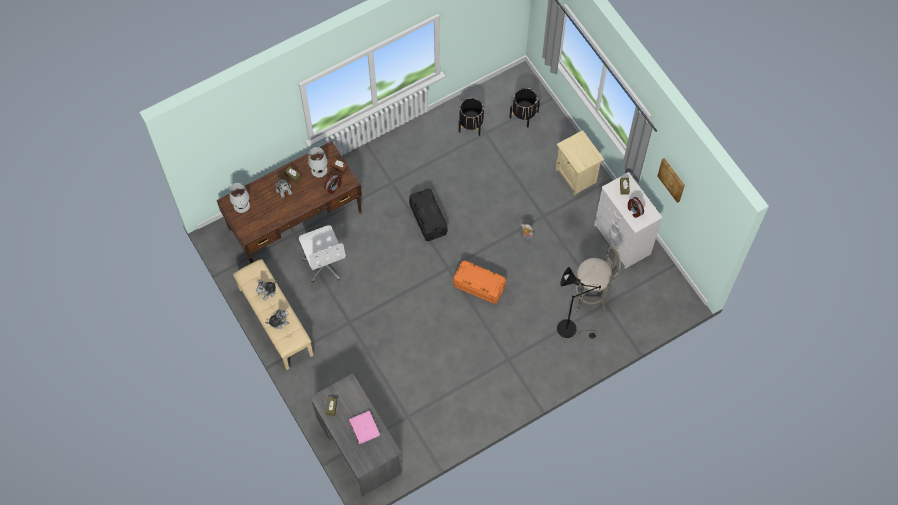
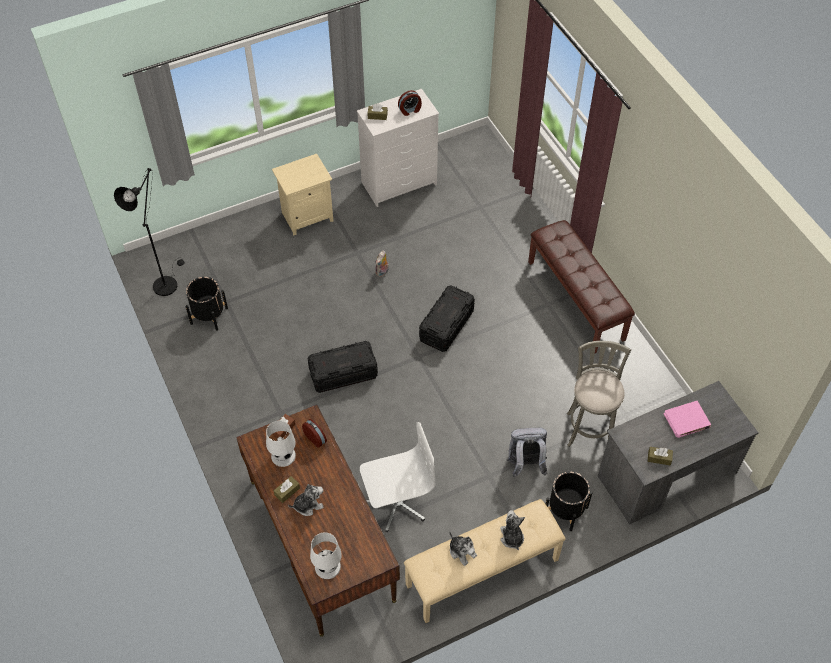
camera: 85 degrees left, 10 degrees down
orange storage box [453,260,506,304] -> black storage box [419,285,475,352]
black planter [510,88,540,128] -> black planter moved to [546,472,592,531]
black floor lamp [557,267,601,339] -> black floor lamp moved to [114,168,185,296]
grey stool [576,243,621,312] -> grey stool moved to [567,341,631,446]
picture [657,158,685,203] -> none
none -> grey backpack [507,428,547,477]
none -> brown bench [528,220,635,353]

